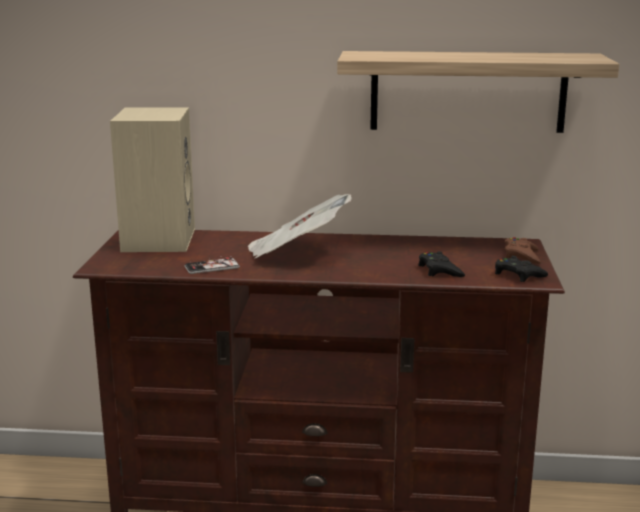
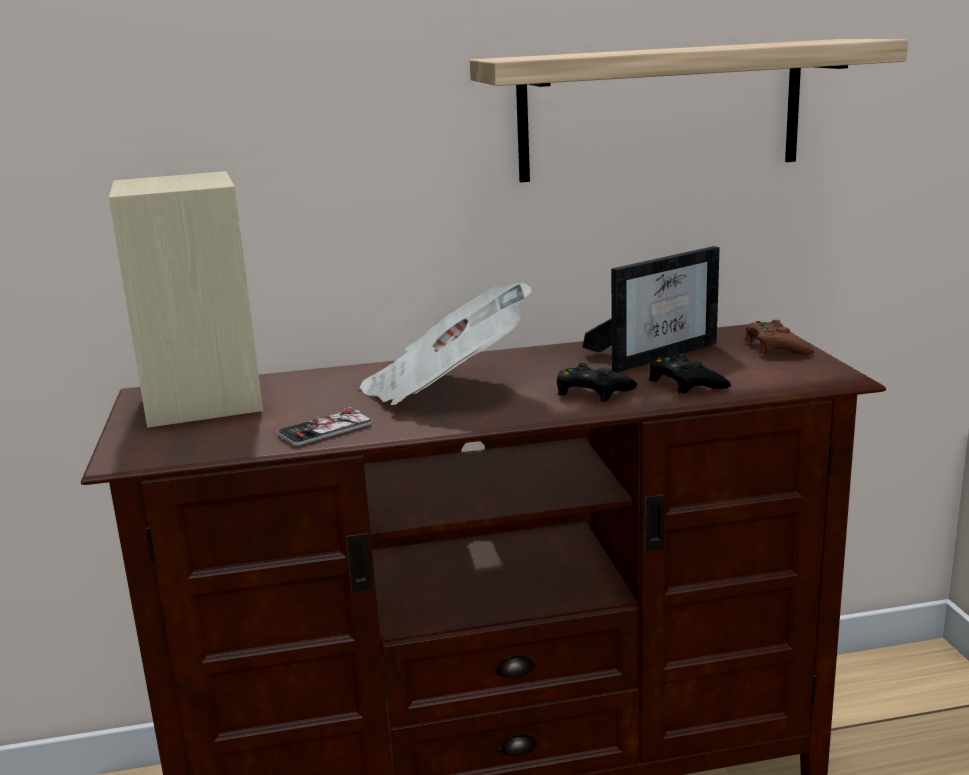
camera: 15 degrees left, 0 degrees up
black game controller [495,256,548,282] -> black game controller moved to [557,363,637,402]
none -> picture frame [583,246,720,373]

